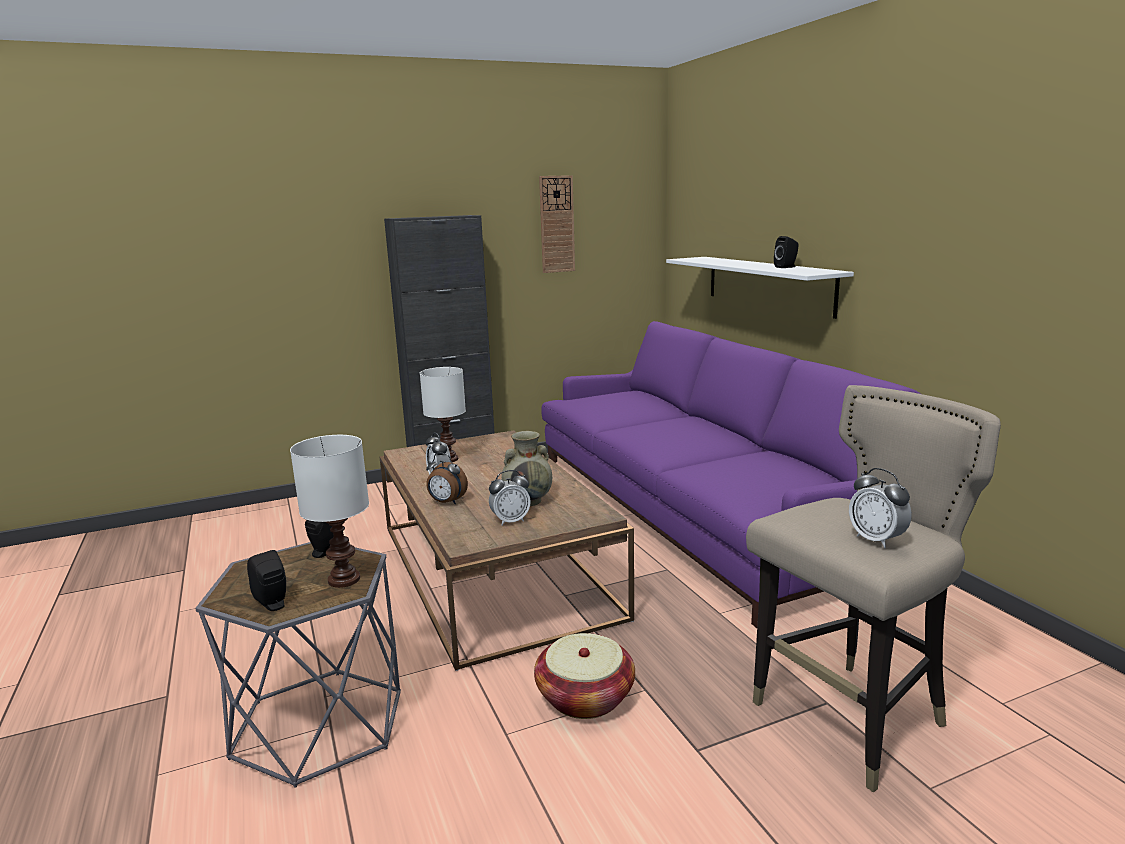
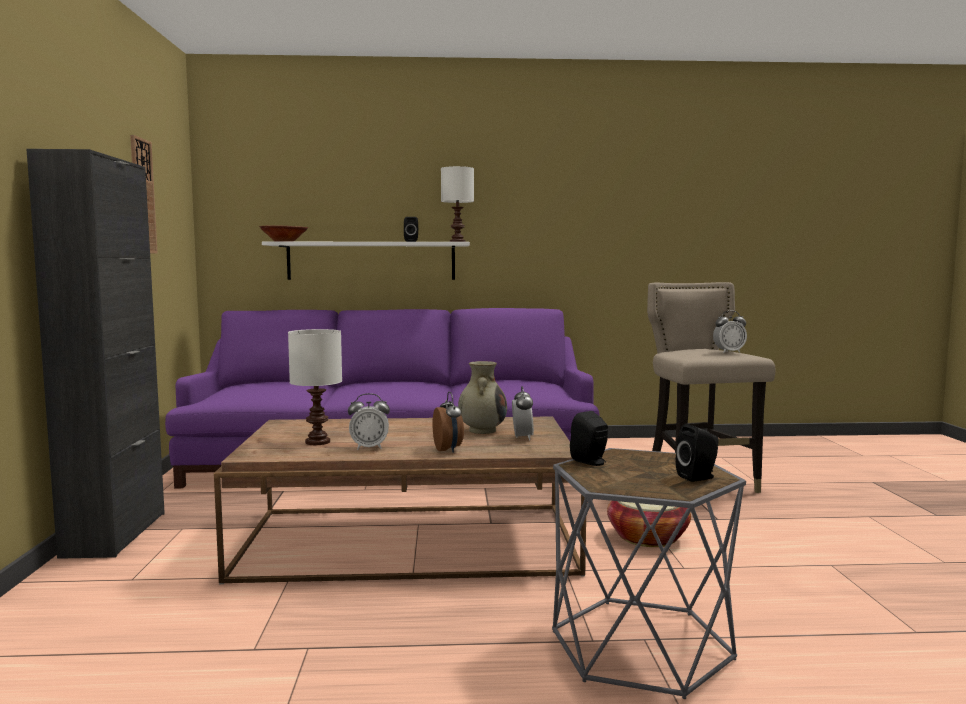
camera: 70 degrees left, 10 degrees down
white table lamp [290,435,369,588] -> white table lamp moved to [441,166,474,242]
alarm clock [426,453,468,504] -> alarm clock turned 60 degrees counterclockwise [433,392,464,453]
none -> brown bowl [259,225,308,242]

